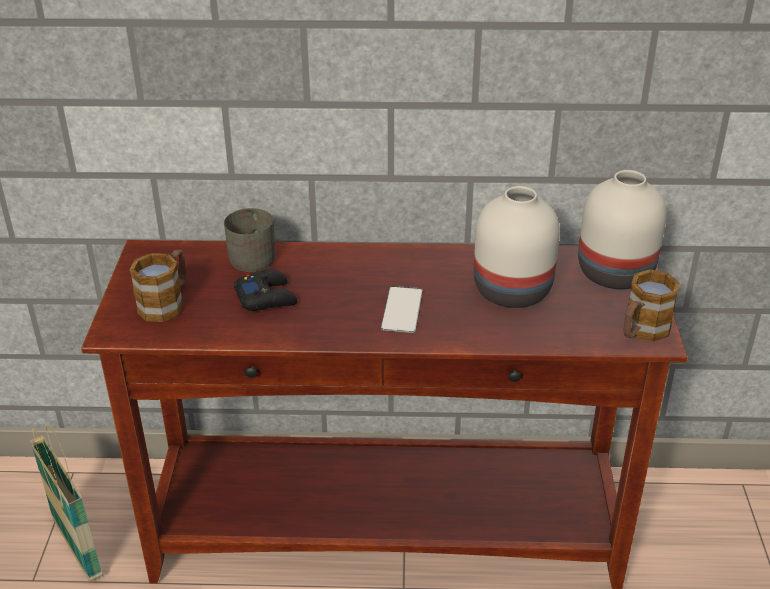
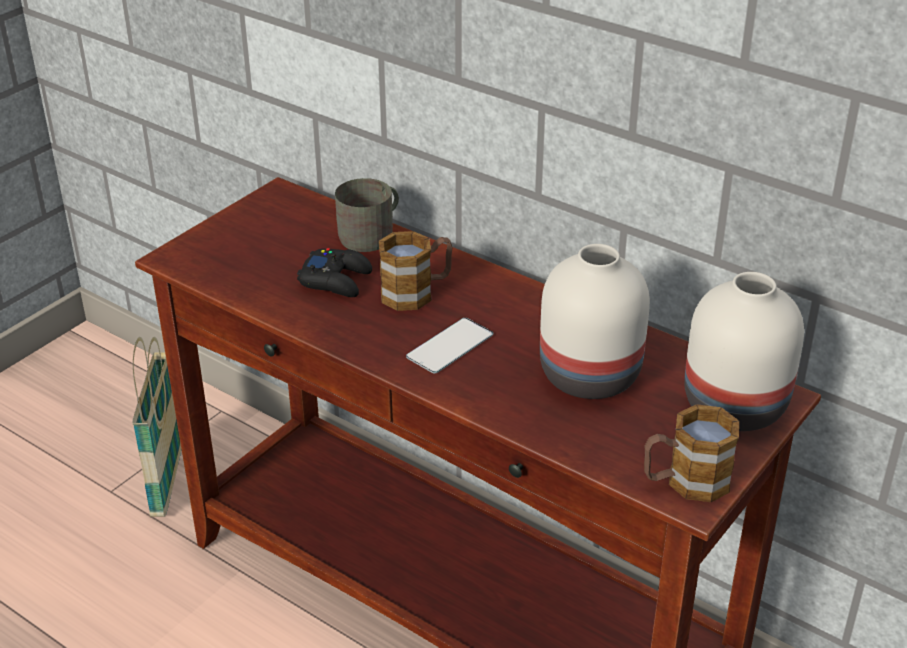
camera: 35 degrees right, 0 degrees up
mug [129,250,186,322] -> mug moved to [379,231,453,311]

